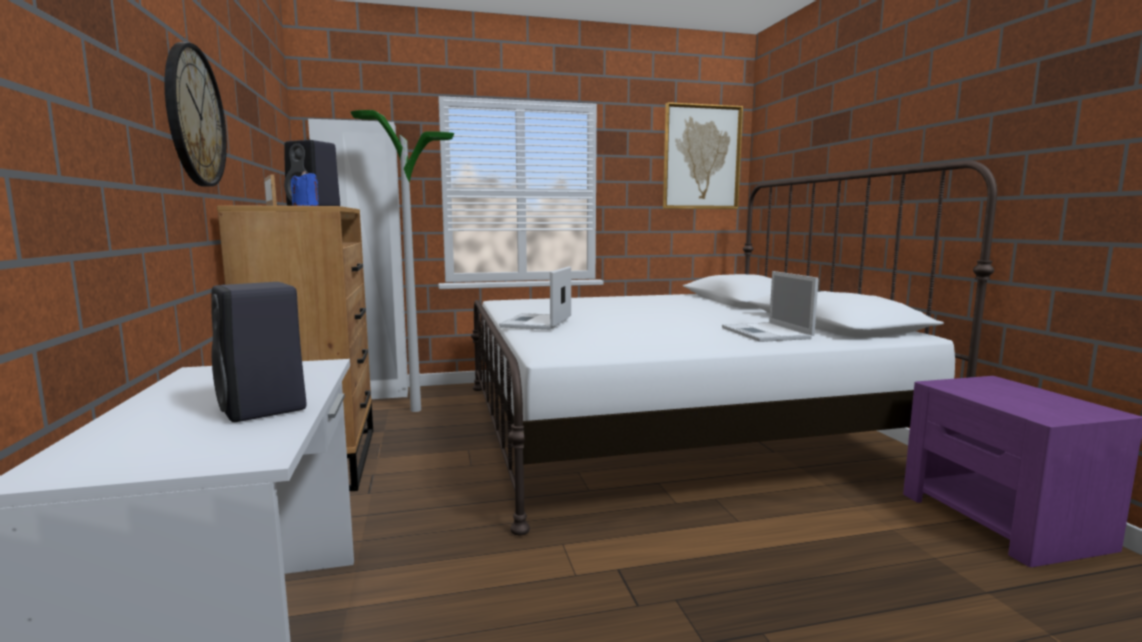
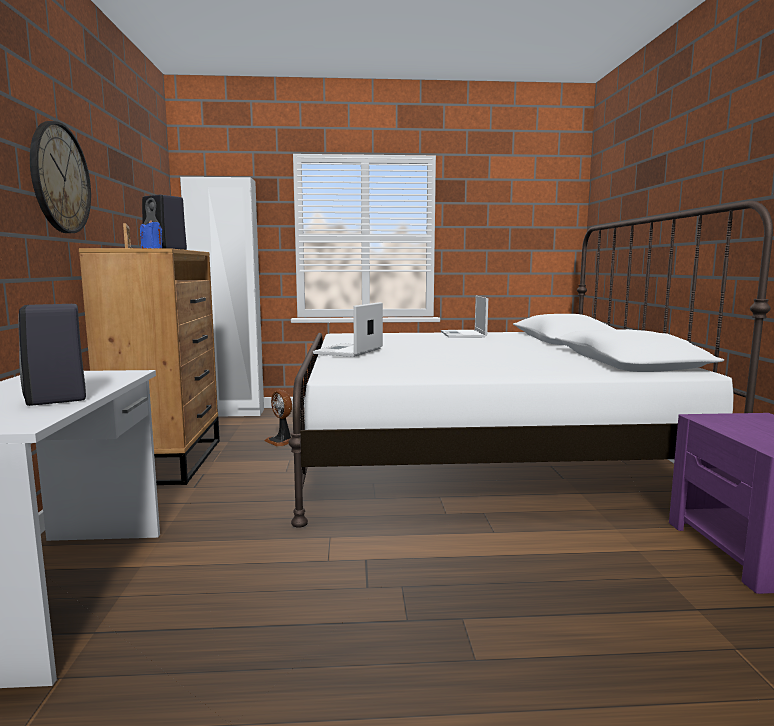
camera: 10 degrees right, 0 degrees up
floor lamp [350,110,454,412] -> none
picture [663,102,743,209] -> none
laptop [722,271,819,342] -> laptop moved to [441,296,488,338]
none -> fan [264,390,292,447]

